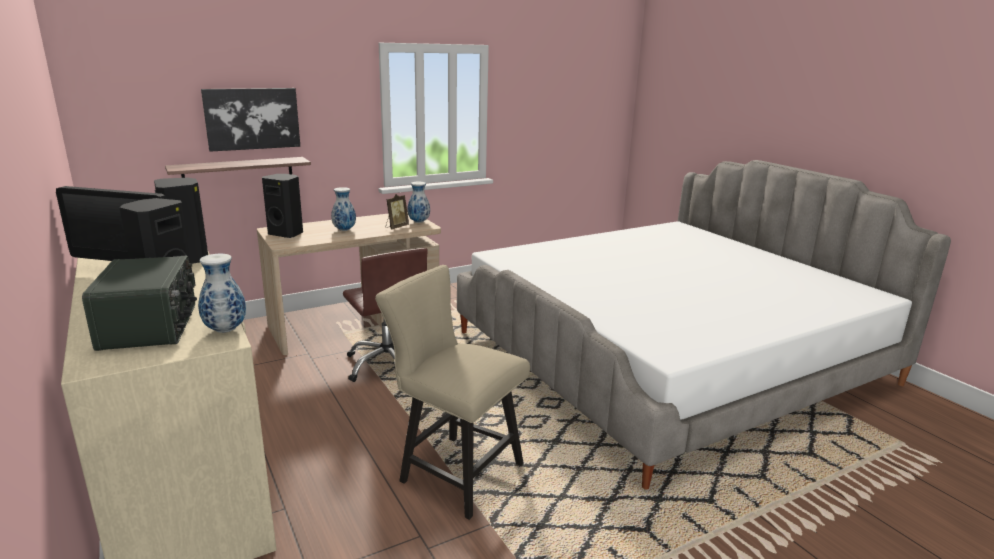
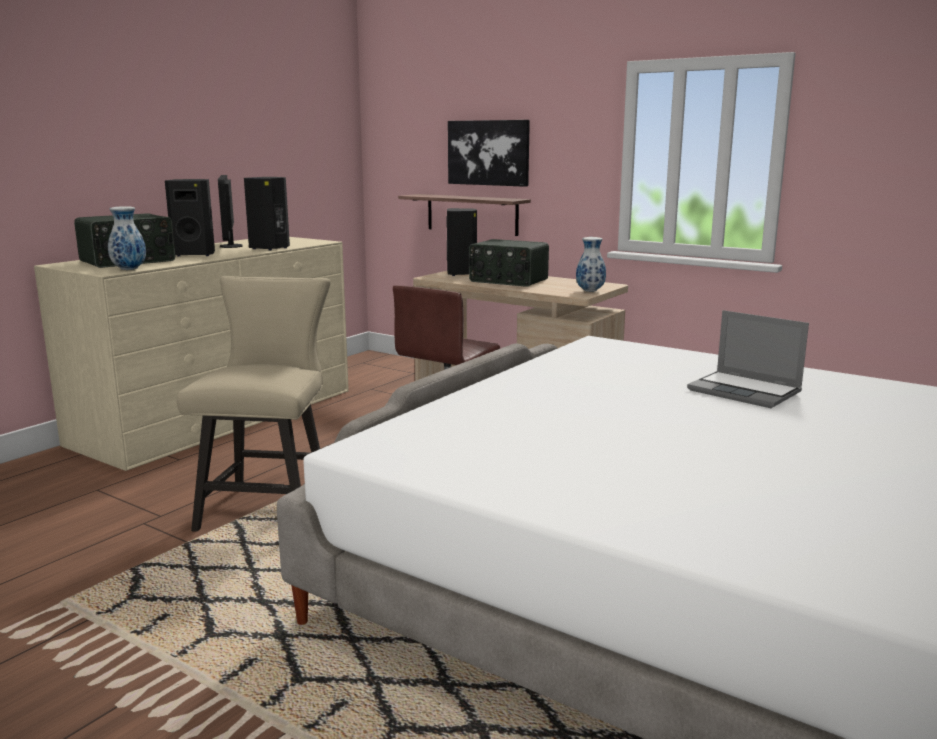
camera: 65 degrees right, 5 degrees down
vase [331,187,356,231] -> radio [469,239,549,287]
picture frame [386,194,409,229] -> none
none -> laptop [687,310,809,408]

